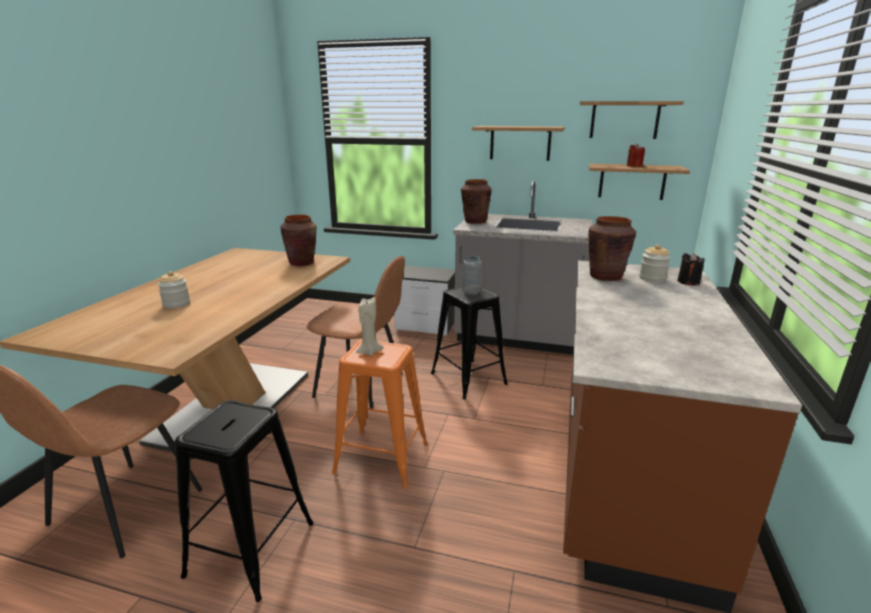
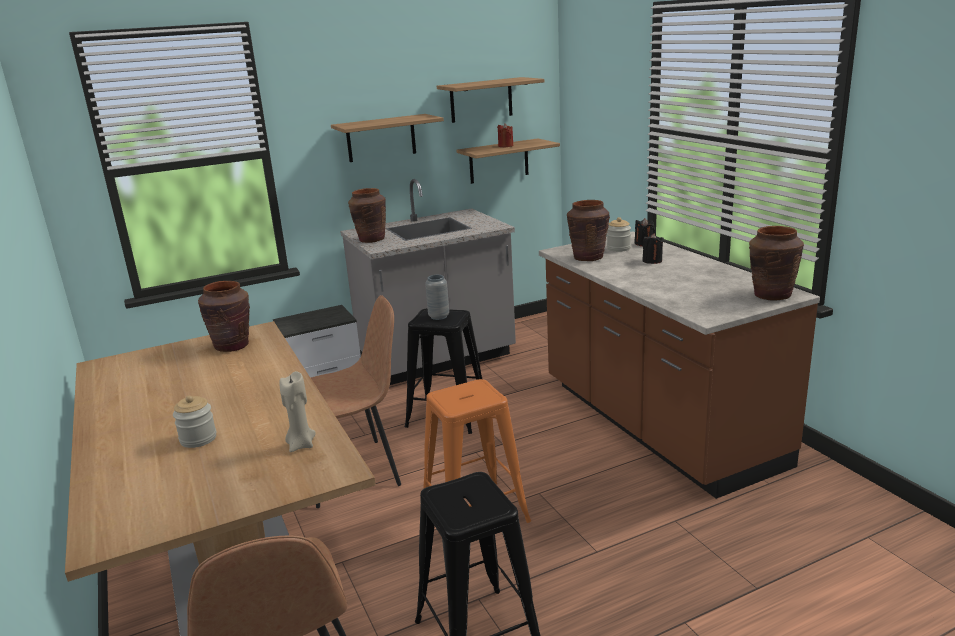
camera: 40 degrees left, 0 degrees up
beige candle [356,297,384,356] -> beige candle moved to [279,371,316,452]
none -> black candle [642,233,663,264]
none -> brown vase [749,226,804,301]

